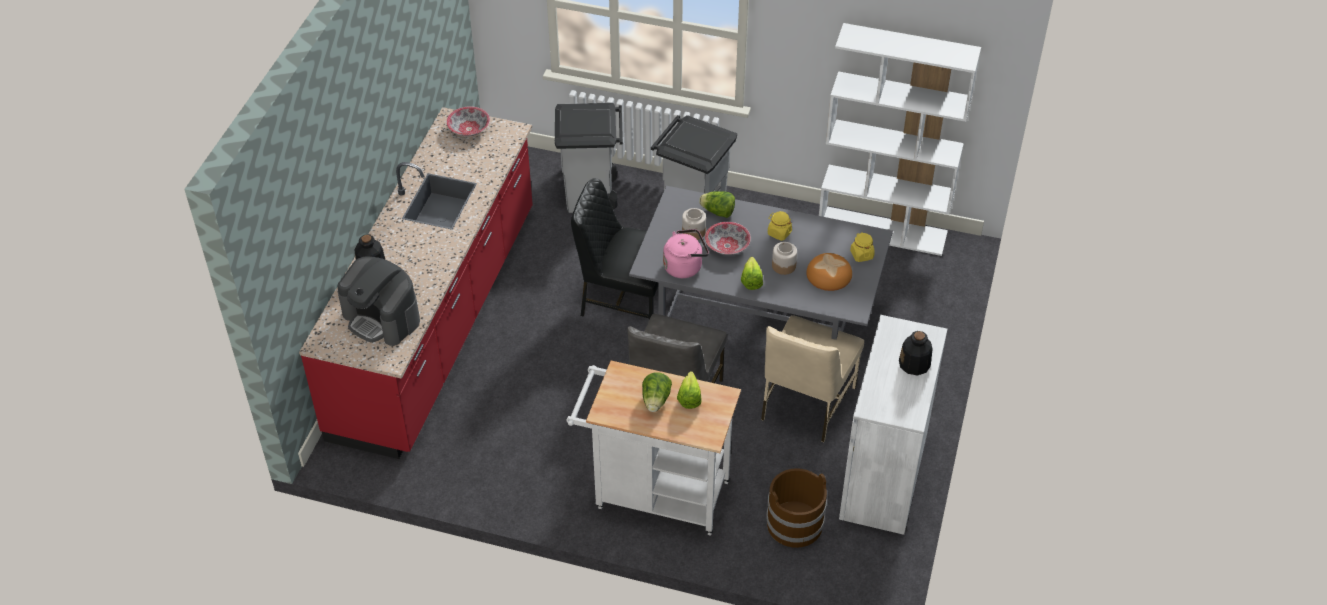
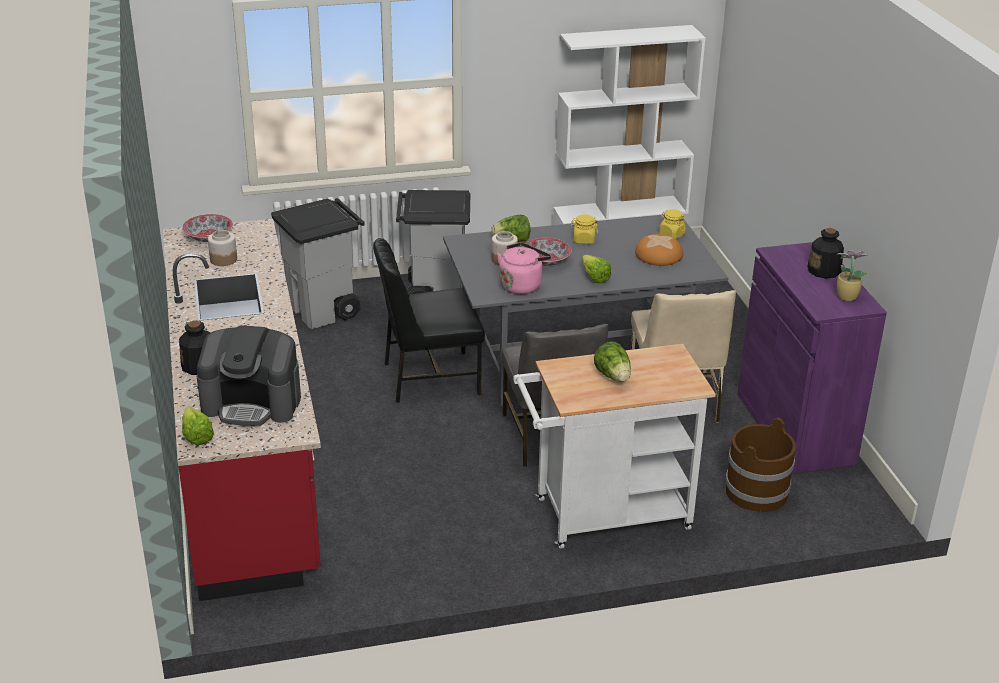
camera: 30 degrees left, 15 degrees down
lettuce [677,371,701,409] -> lettuce moved to [182,406,214,445]
jar [772,242,797,275] -> jar moved to [208,230,237,266]
white cabinet [839,315,947,535] -> purple cabinet [737,242,887,474]
none -> potted plant [837,250,868,301]

